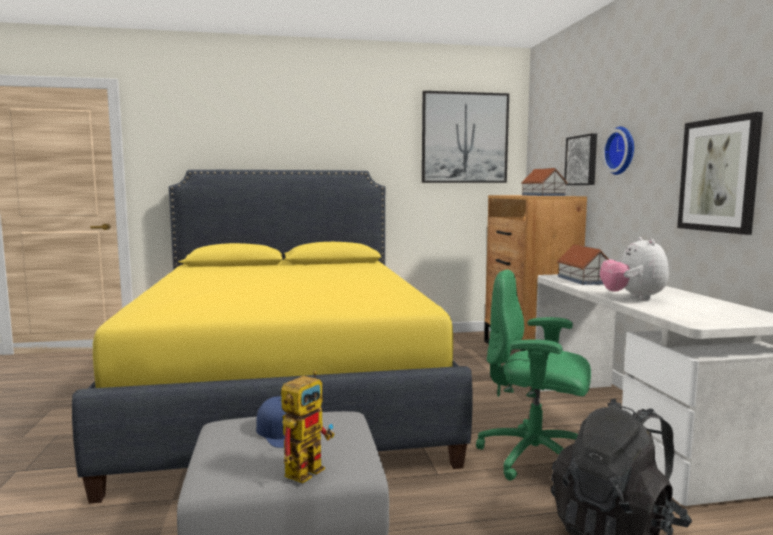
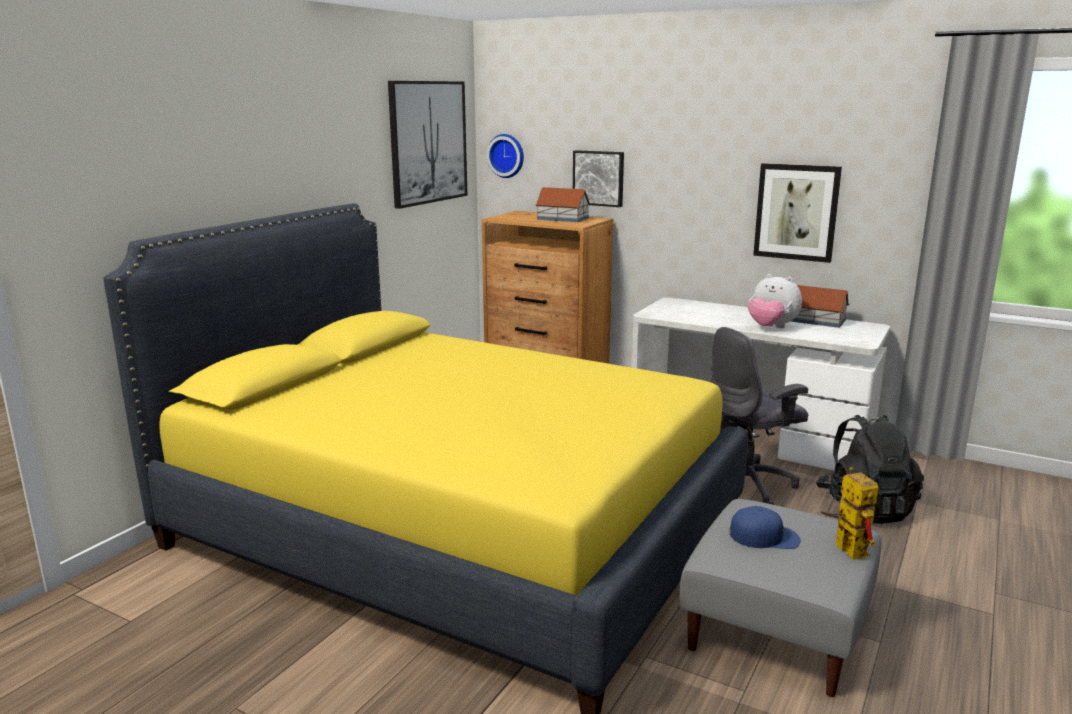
camera: 50 degrees left, 10 degrees up
green office chair [476,270,591,481] -> grey office chair [710,327,808,505]
toy house [557,244,609,285] -> toy house moved to [790,285,849,328]
wall clock [602,126,634,175] -> wall clock moved to [487,134,524,178]

